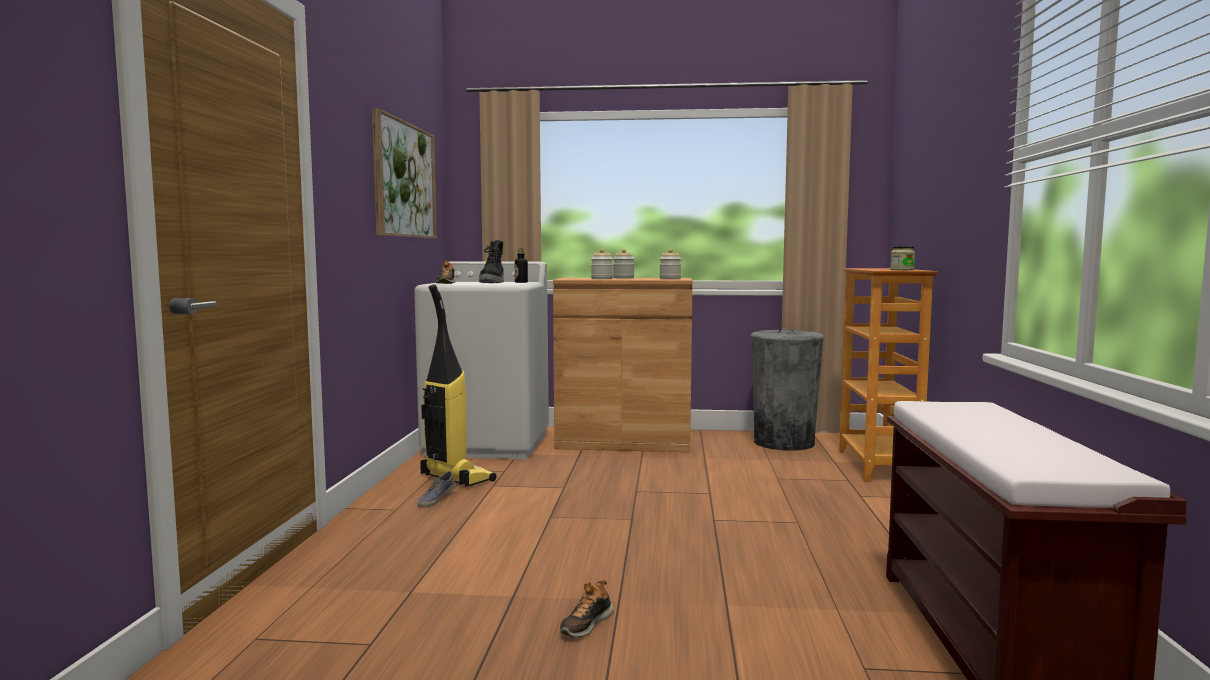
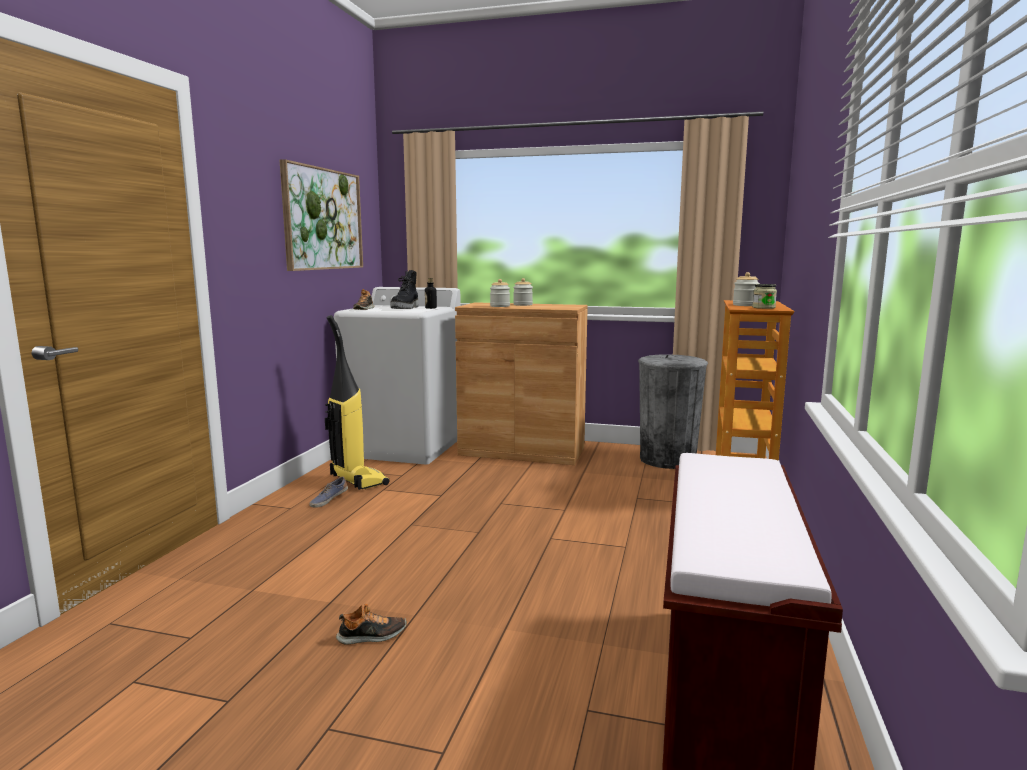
camera: 10 degrees right, 5 degrees up
shoe [560,580,614,637] -> shoe turned 150 degrees counterclockwise [336,604,407,645]
jar [659,249,681,279] -> jar moved to [733,272,760,306]

